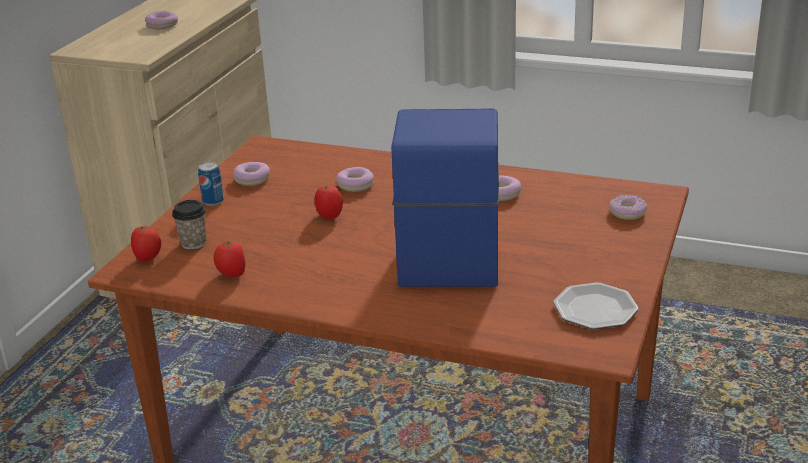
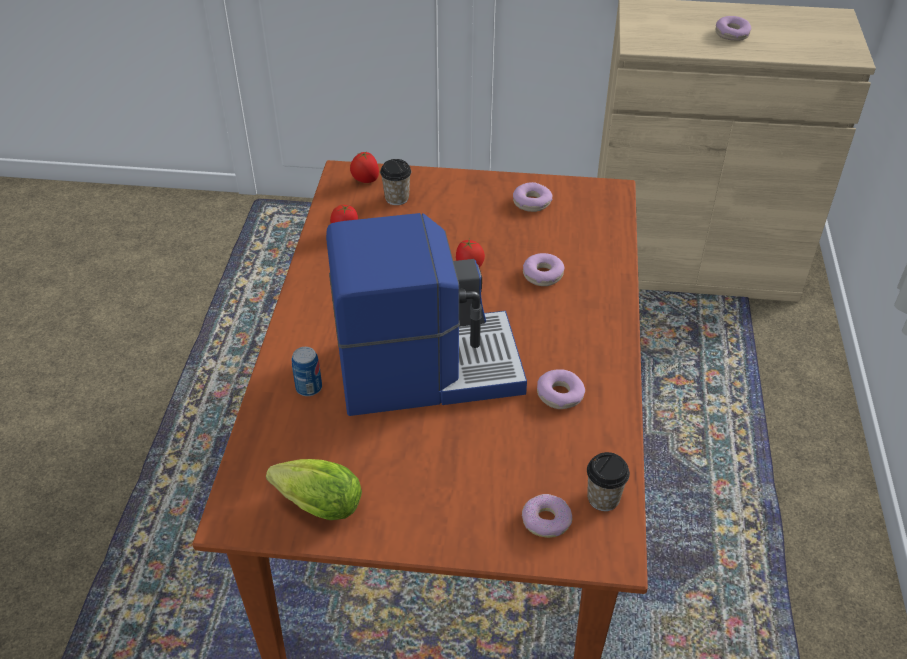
camera: 75 degrees right, 15 degrees up
can [198,162,224,206] -> can moved to [292,347,322,396]
plate [553,282,639,329] -> lettuce [266,459,362,520]
none -> cup [587,452,630,511]

